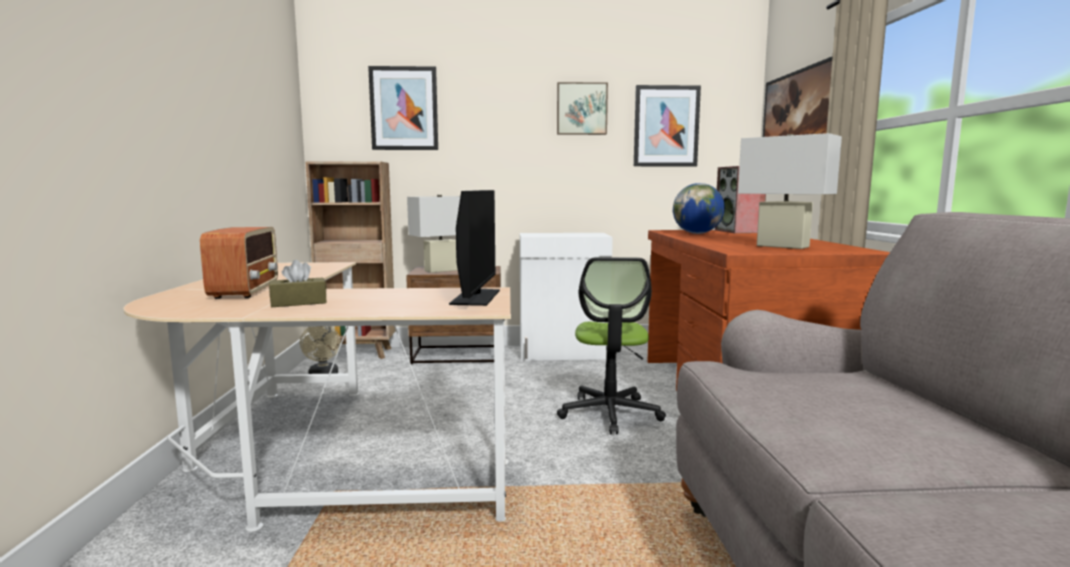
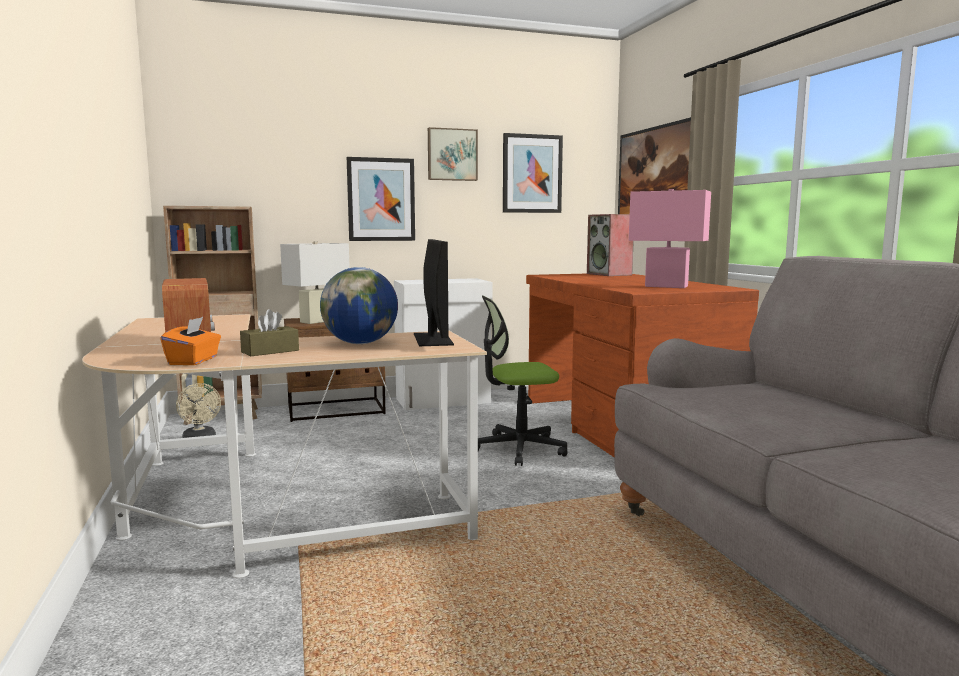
camera: 15 degrees left, 0 degrees up
picture [368,66,438,150] -> picture moved to [347,157,415,241]
office chair [557,257,666,434] -> office chair turned 90 degrees clockwise [478,296,568,466]
globe [673,183,725,234] -> globe moved to [320,267,398,344]
white table lamp [738,133,842,249] -> pink table lamp [629,189,711,288]
none -> orange tissue box [160,317,221,365]

